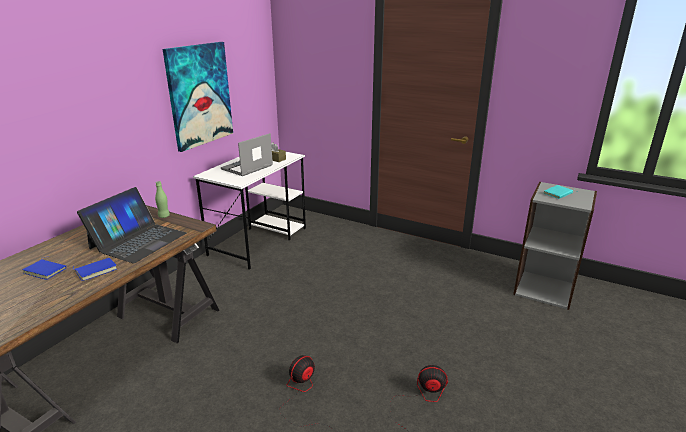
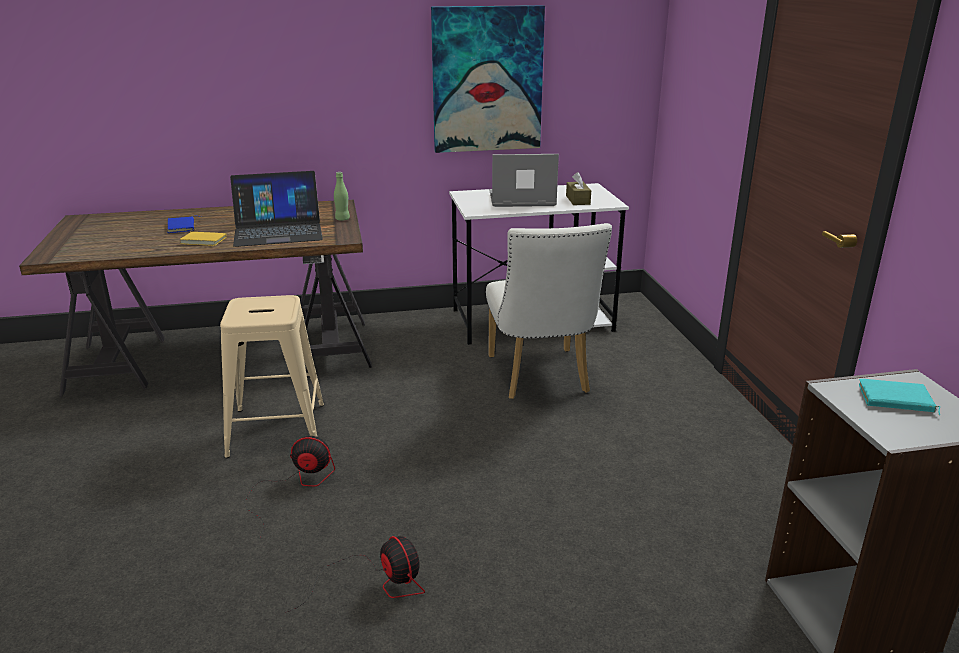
camera: 50 degrees right, 0 degrees up
blue book [73,258,117,281] -> yellow book [180,230,227,246]
none -> beige stool [220,295,324,458]
none -> white chair [486,223,612,399]

